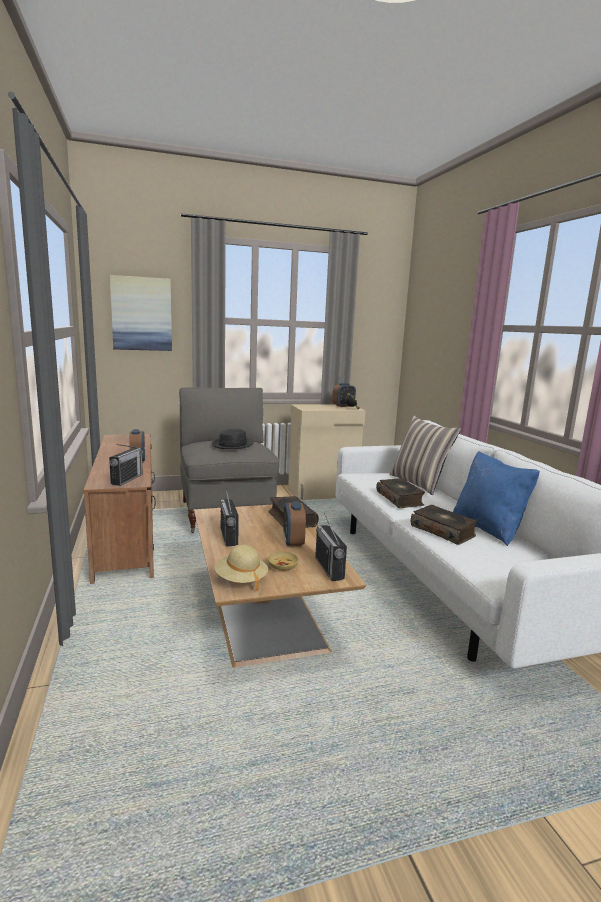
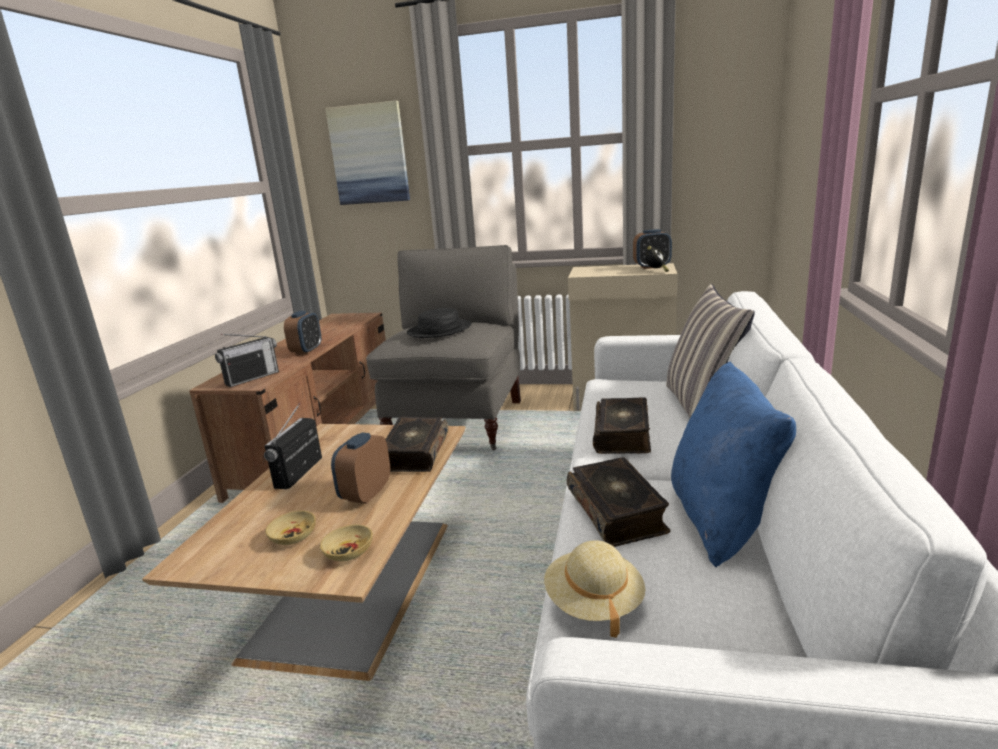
camera: 30 degrees right, 5 degrees up
beige hat [214,545,268,591] -> beige hat moved to [544,540,645,638]
radio [315,513,347,581] -> beige bowl [320,525,373,561]

